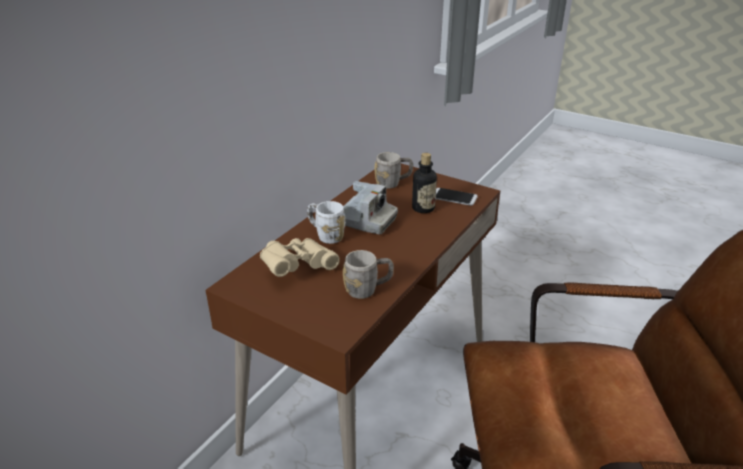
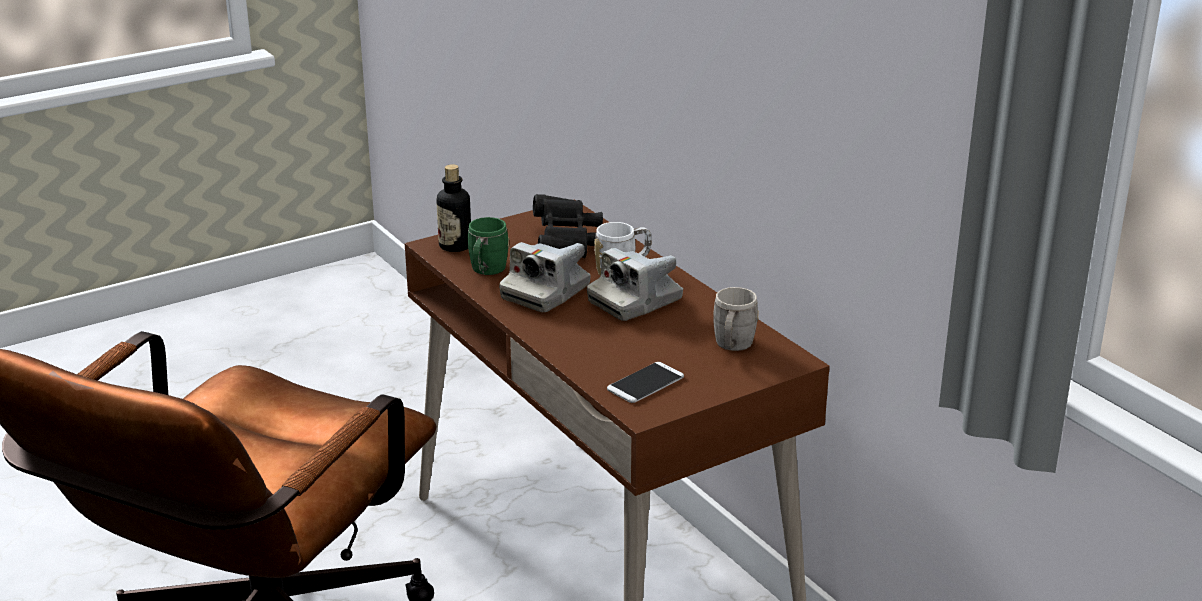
camera: 115 degrees right, 5 degrees down
beige binoculars [260,238,340,277] -> black binoculars [533,194,603,258]
grey mug [343,250,394,299] -> green mug [468,217,509,275]
bottle [412,153,437,213] -> bottle moved to [436,164,471,252]
none -> camera [499,242,591,312]

